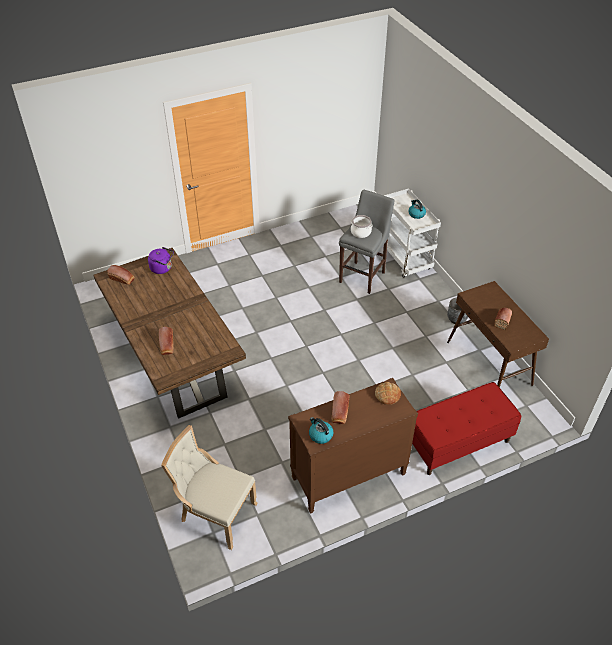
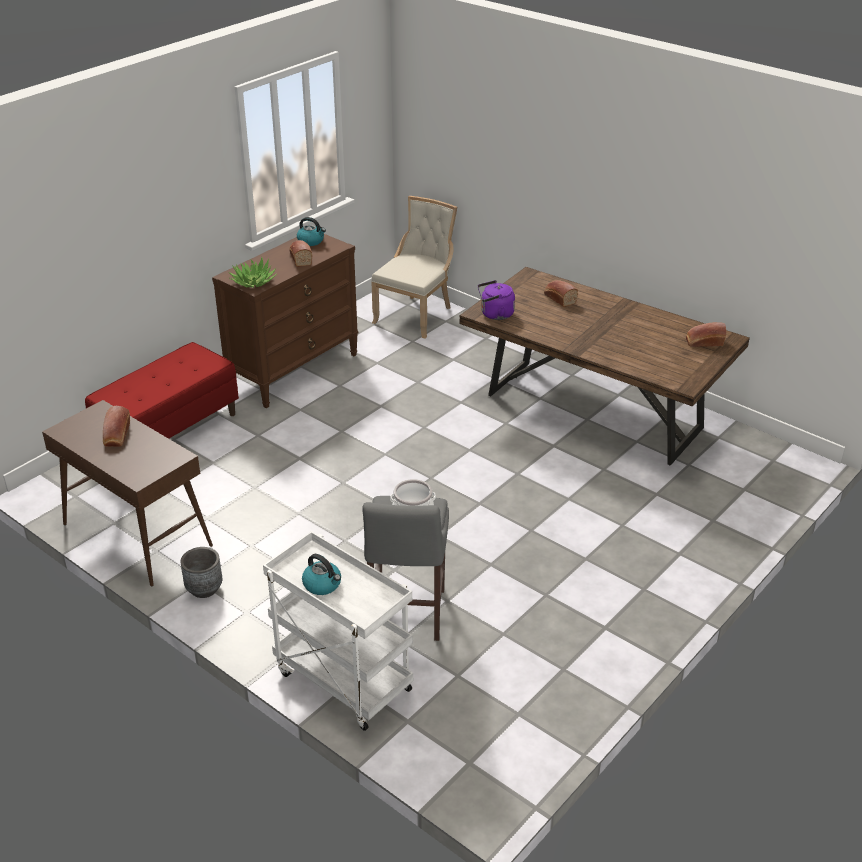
camera: 155 degrees right, 10 degrees down
purple kettle [148,247,174,274] -> purple kettle moved to [478,280,515,320]
beige chair [161,425,258,550] -> beige chair turned 60 degrees counterclockwise [371,196,457,338]
bread [375,382,401,405] -> potted plant [228,257,277,288]

